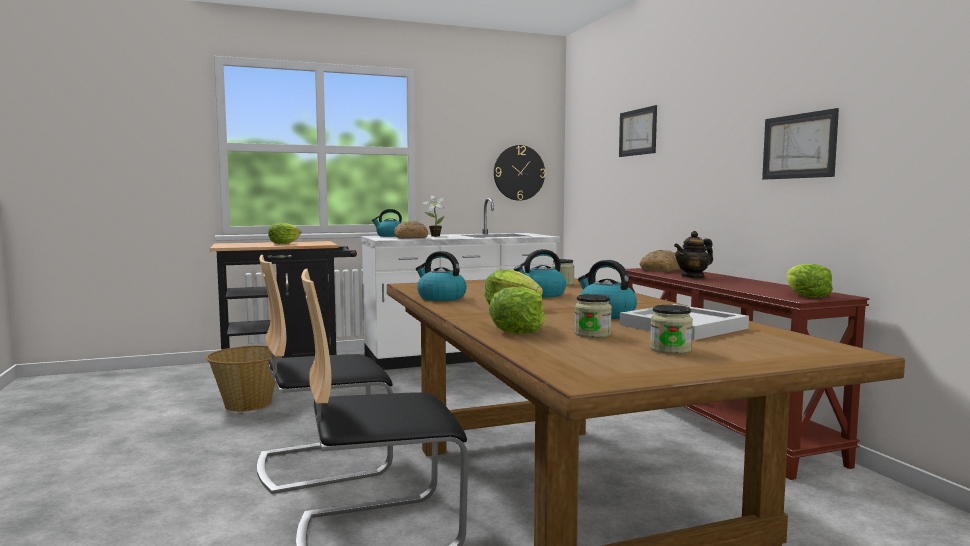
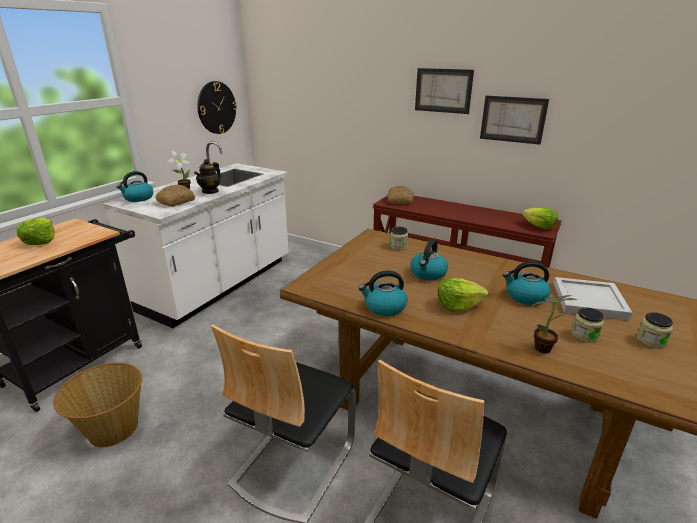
camera: 40 degrees left, 20 degrees up
lettuce [489,287,545,334] -> potted plant [533,295,577,354]
picture [619,105,657,157] -> picture moved to [415,68,474,114]
teapot [674,231,713,279] -> teapot moved to [194,159,221,194]

